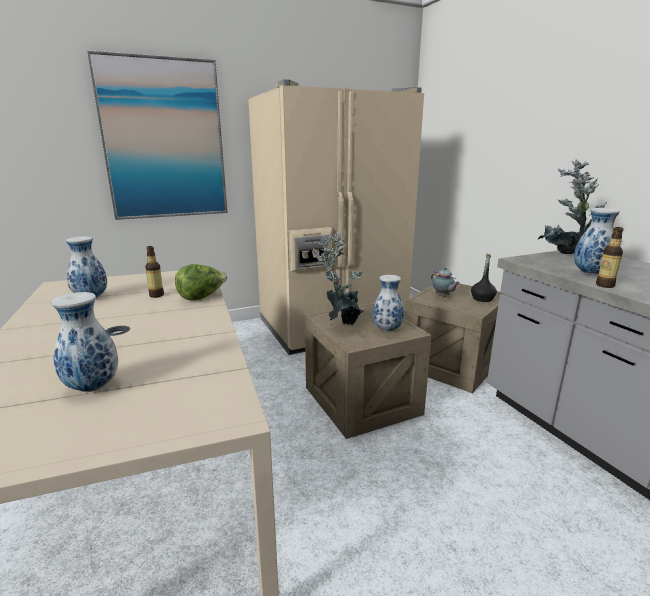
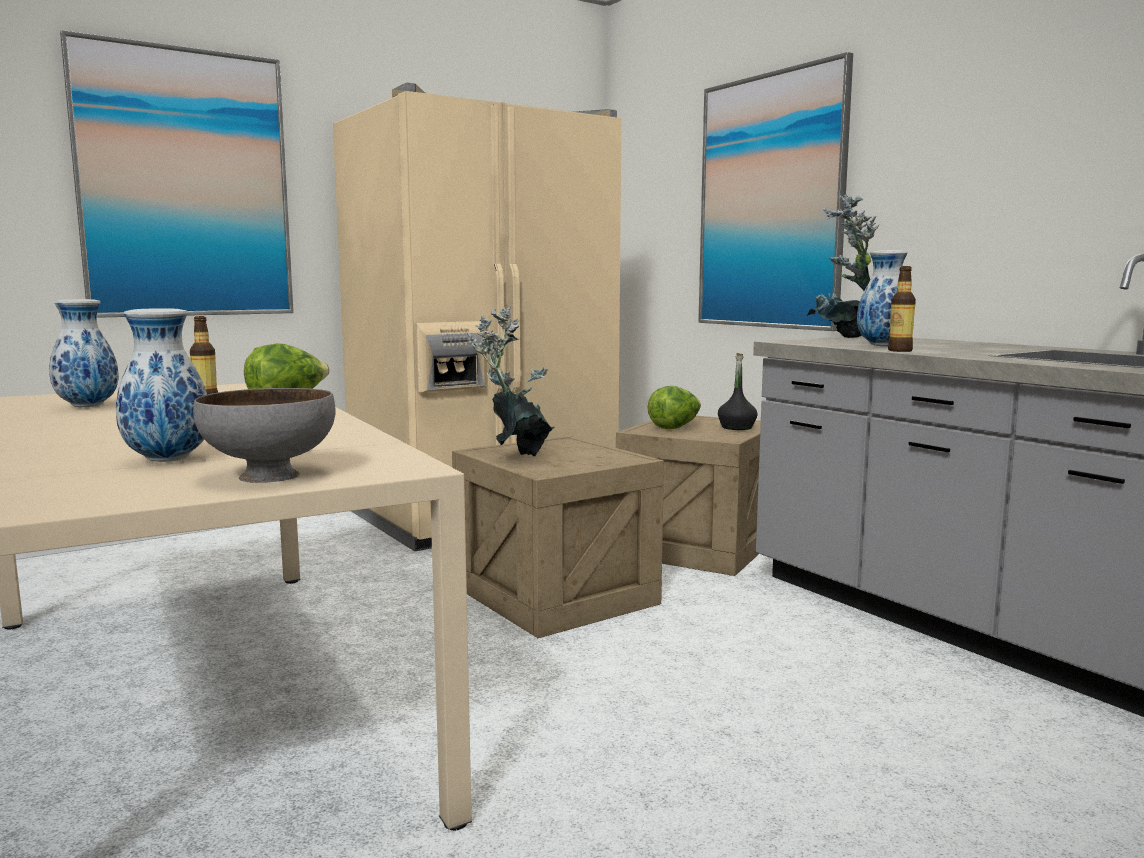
camera: 10 degrees left, 10 degrees down
vase [373,275,404,332] -> none
teapot [431,267,460,297] -> lettuce [647,386,701,429]
none -> grey bowl [193,388,335,483]
none -> picture [698,52,853,331]

